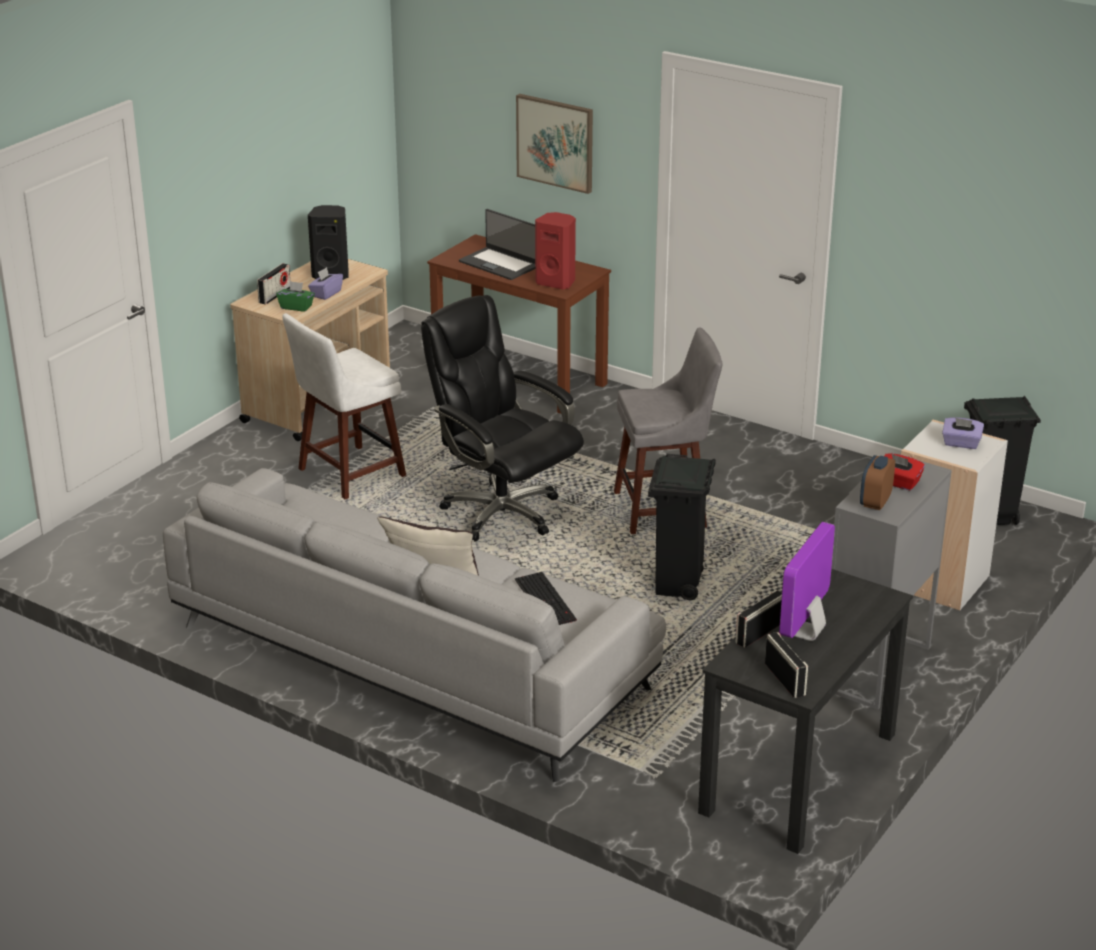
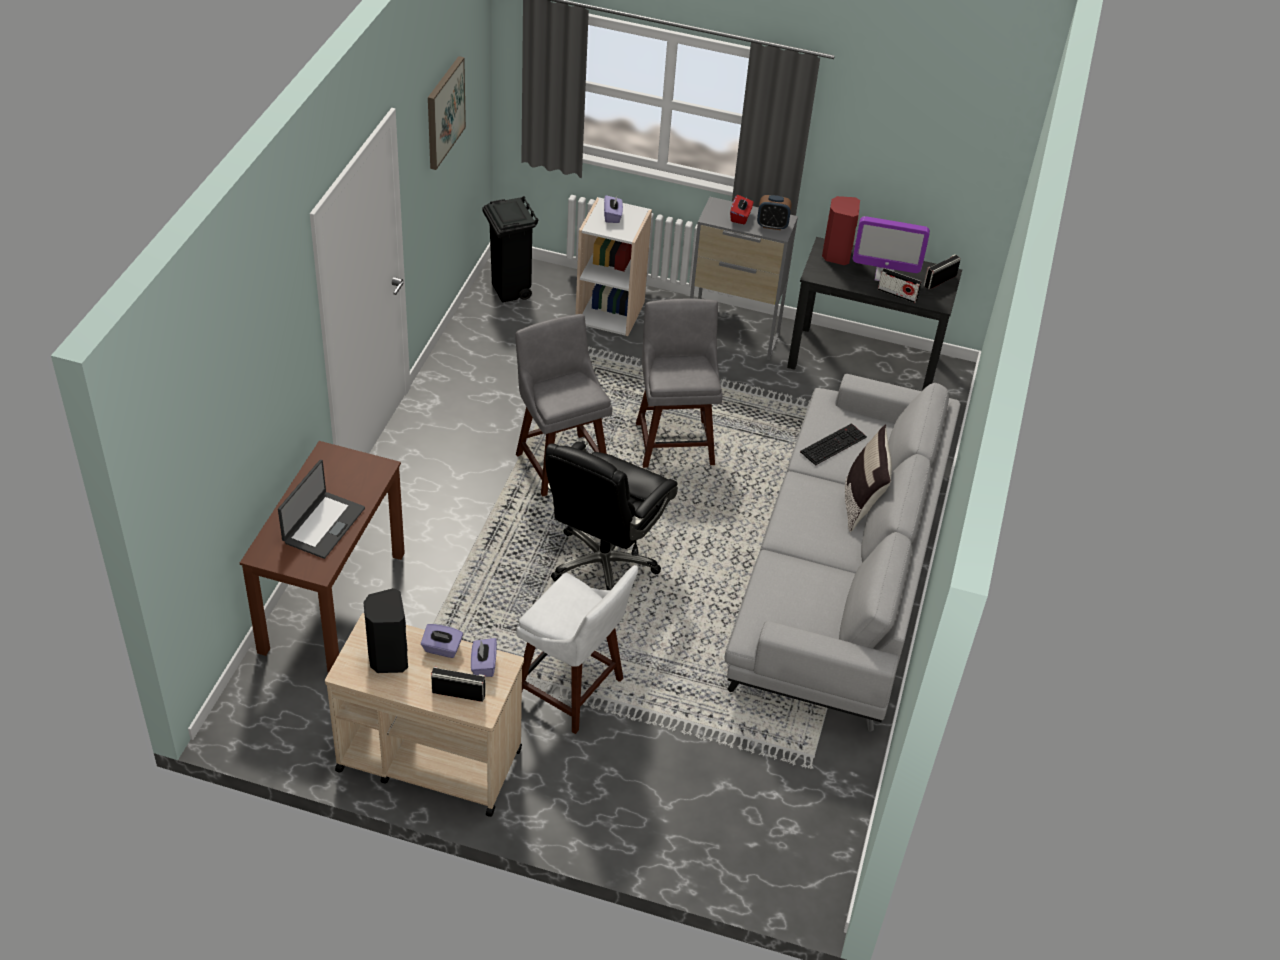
camera: 110 degrees left, 15 degrees up
green tissue box [276,281,315,312] -> purple tissue box [471,638,497,677]
picture [516,94,593,194] -> picture moved to [428,56,466,170]
red speaker [535,212,576,289] -> red speaker moved to [822,196,860,265]
black trash can [648,454,716,600] -> grey chair [636,299,723,468]

